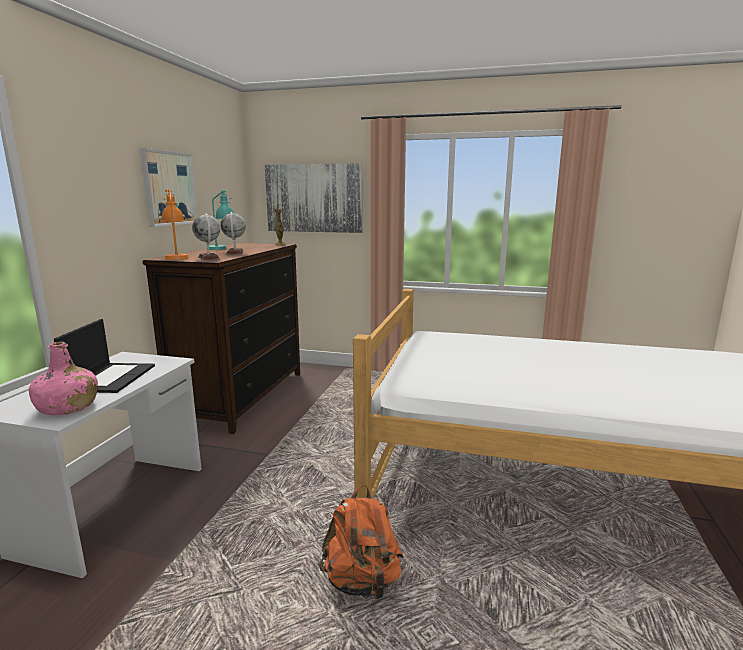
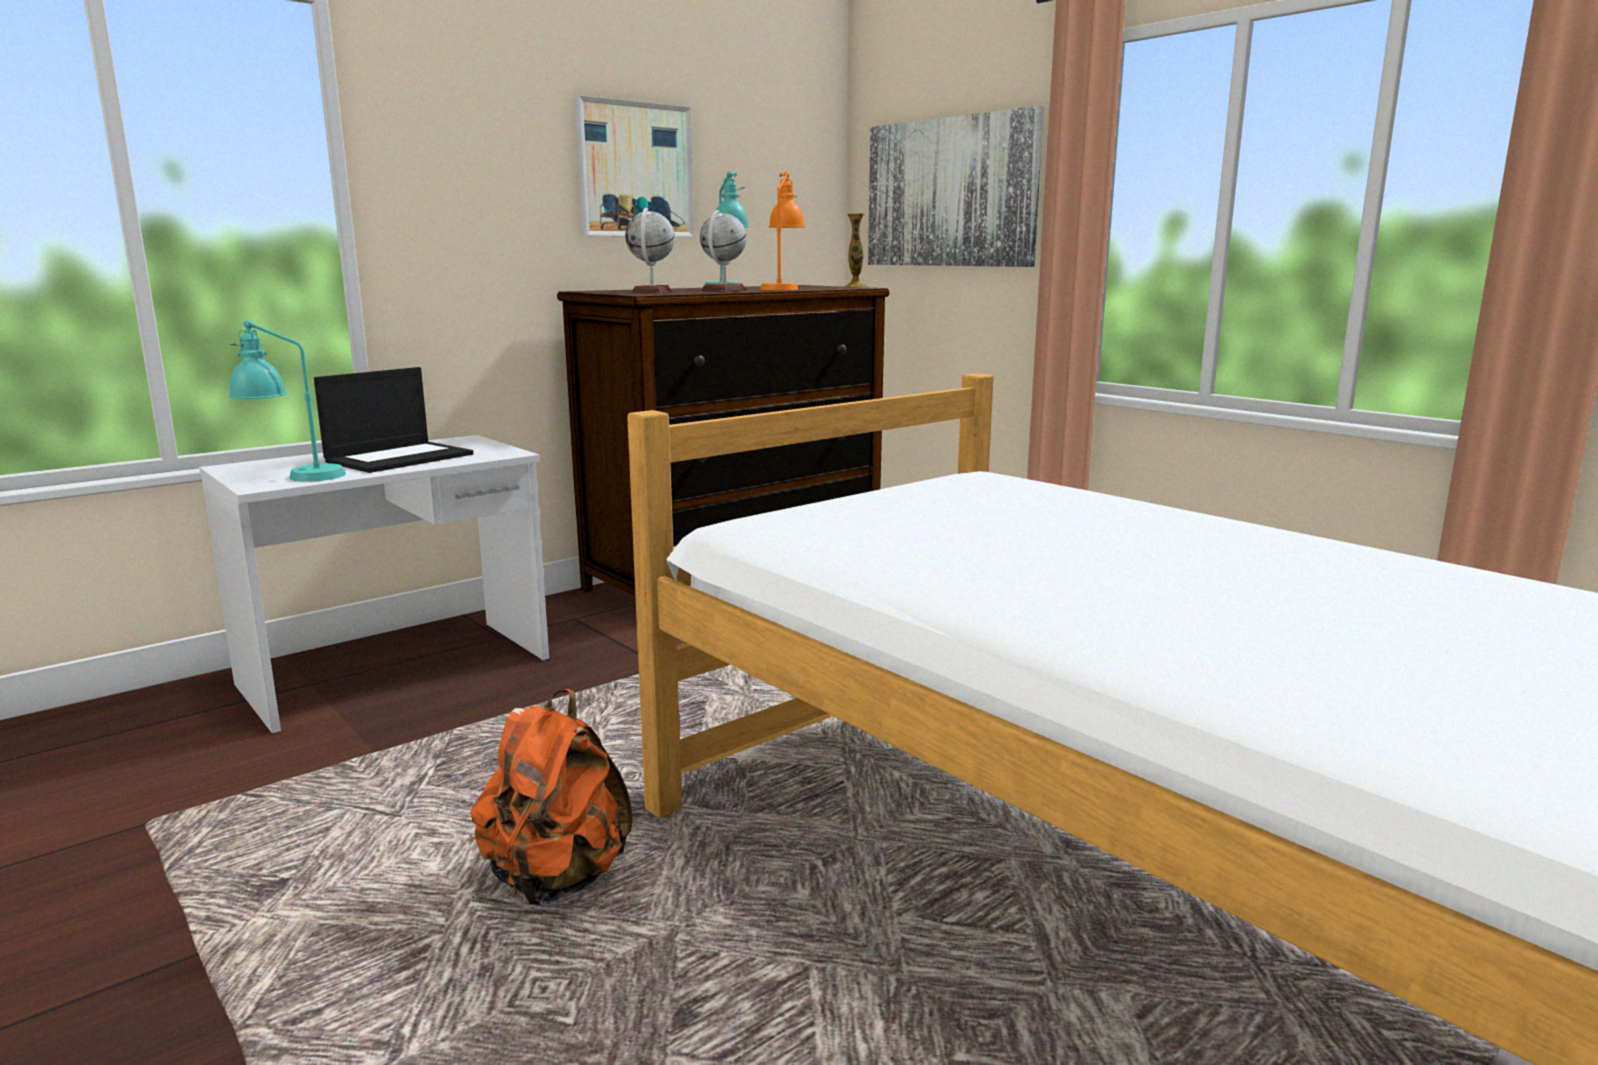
camera: 35 degrees right, 0 degrees up
pink bottle [29,342,98,415] -> turquoise table lamp [229,320,346,482]
orange table lamp [162,189,189,260] -> orange table lamp moved to [760,172,805,290]

